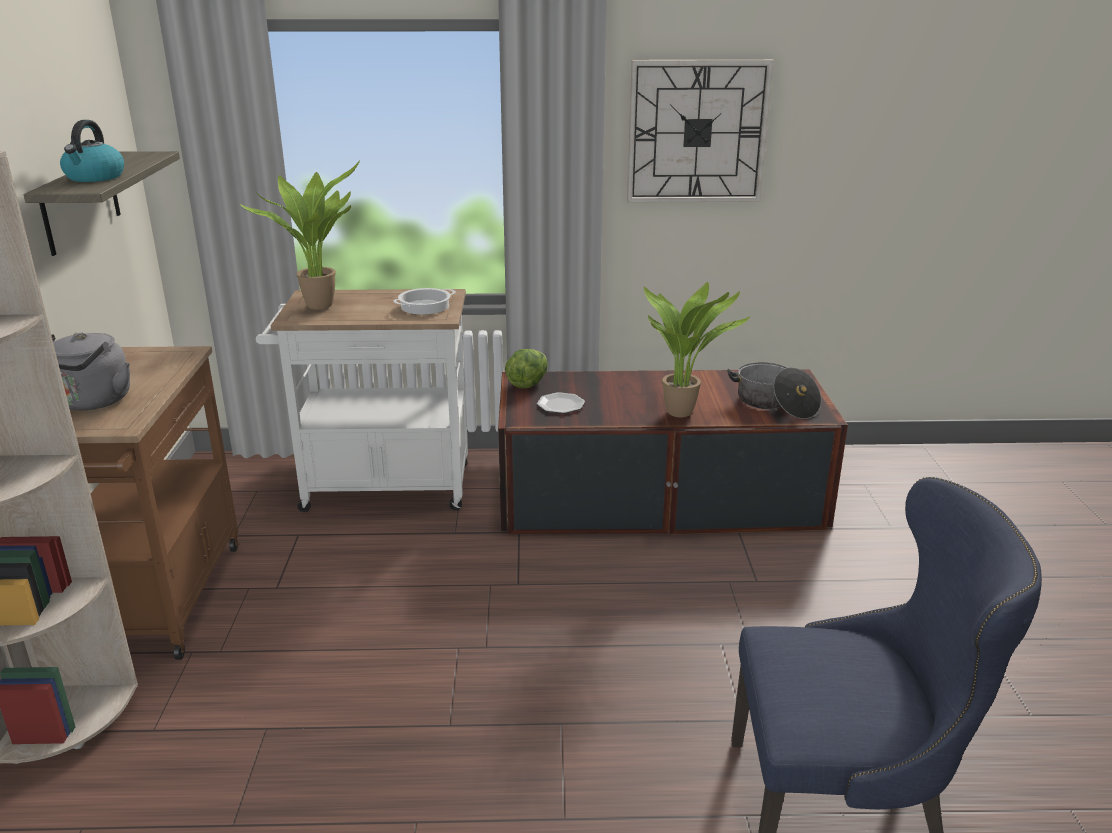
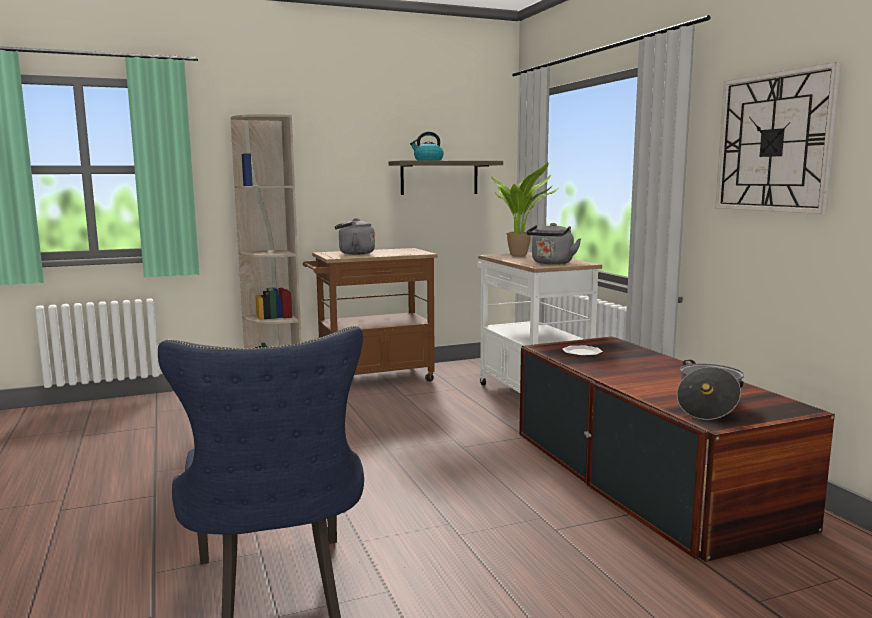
camera: 70 degrees right, 15 degrees down
cooking pot [393,288,456,315] -> grey kettle [526,223,581,264]
lettuce [505,349,548,388] -> none
potted plant [644,282,750,418] -> none

